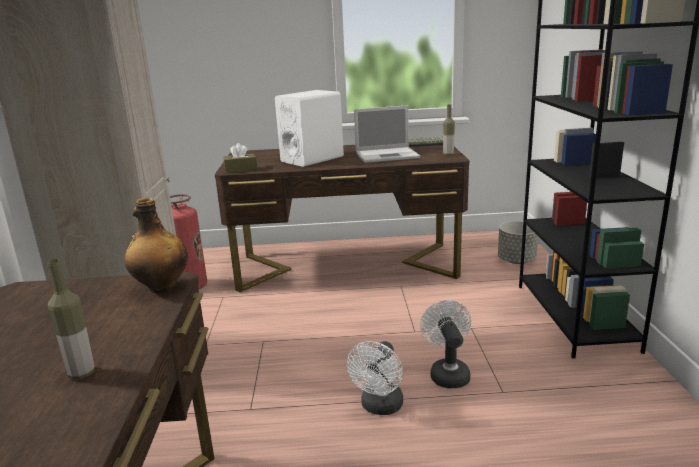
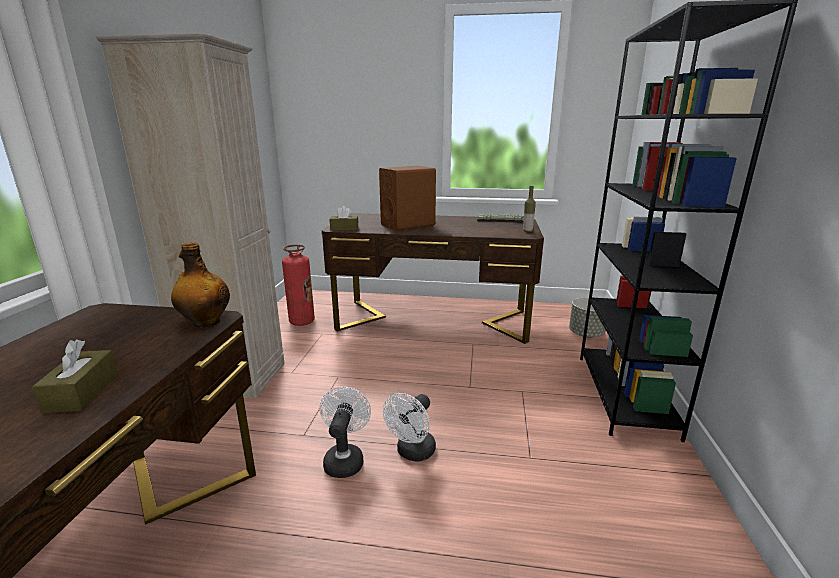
camera: 10 degrees right, 0 degrees up
bottle [47,259,95,379] -> brown tissue box [32,339,118,414]
white speaker [275,90,344,167] -> brown speaker [379,166,436,231]
laptop [354,105,420,163] -> none
white fan [420,300,471,388] -> white fan moved to [319,387,371,478]

